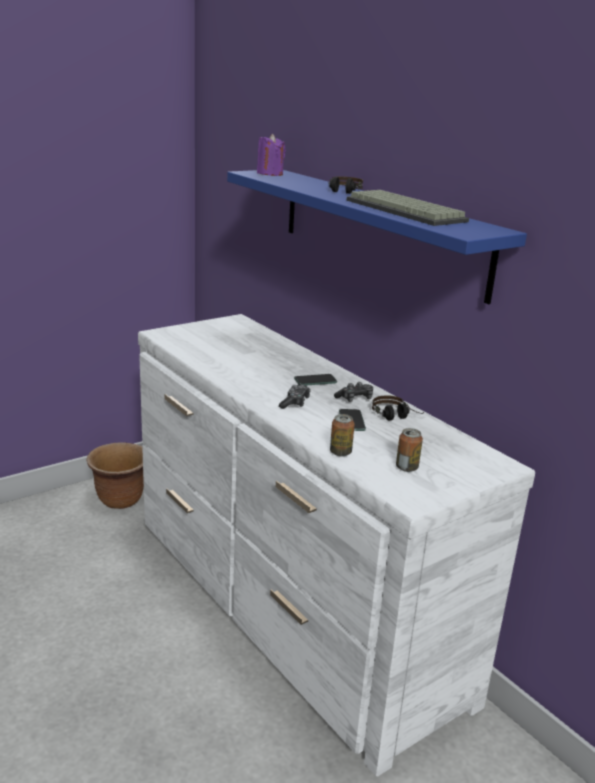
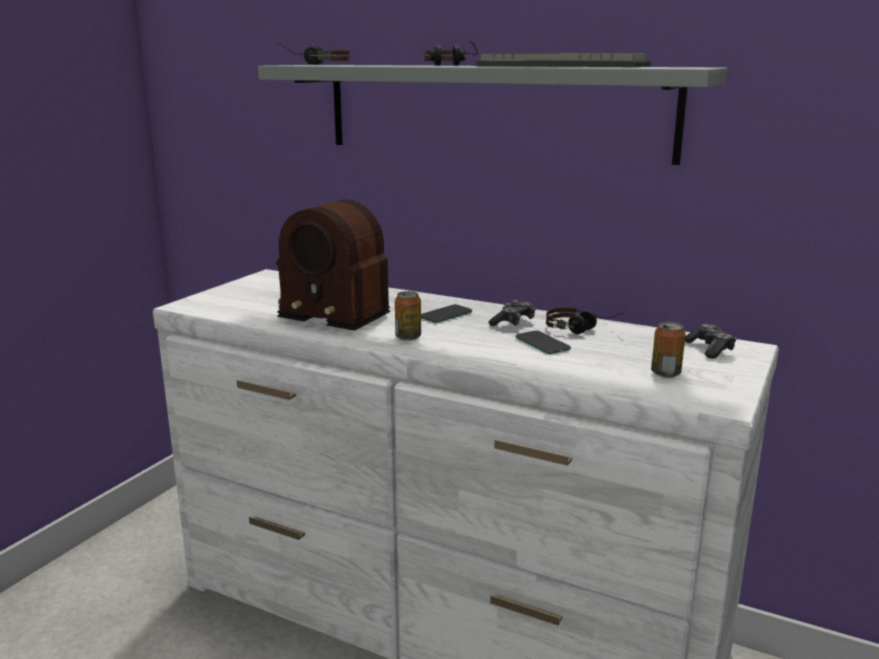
camera: 25 degrees left, 5 degrees down
brown planter [87,443,144,509] -> none
blue shelf [227,170,527,304] -> grey shelf [258,65,727,165]
purple candle [257,134,286,176] -> headphones [279,43,350,65]
game controller [279,384,311,409] -> game controller moved to [685,324,736,359]
can [330,414,355,457] -> can moved to [395,291,421,341]
none -> radio [276,200,390,331]

